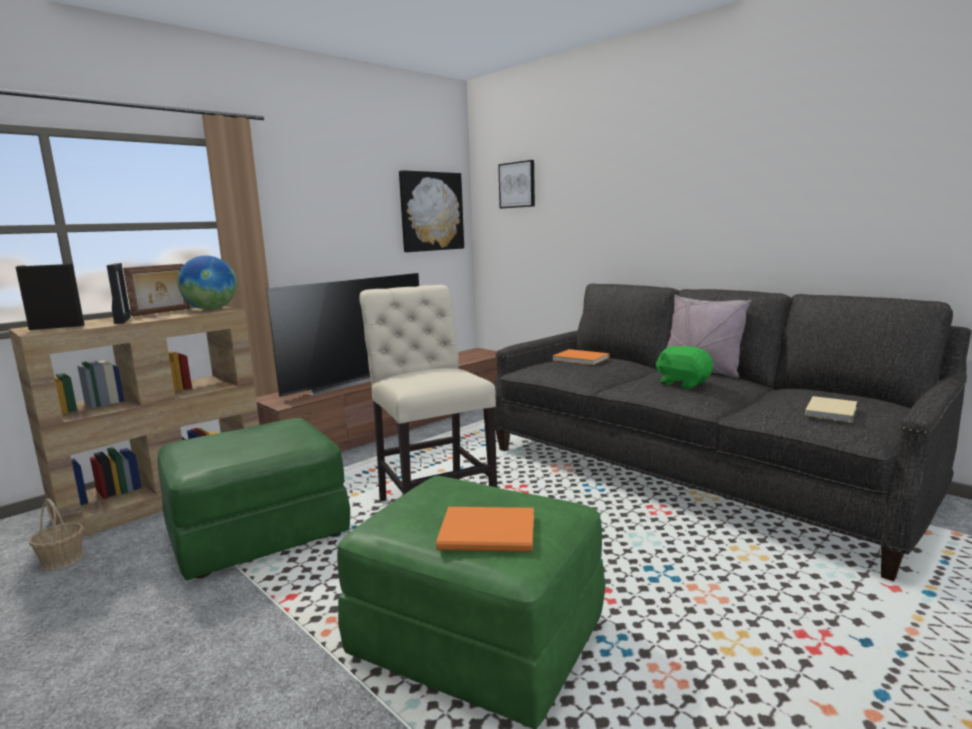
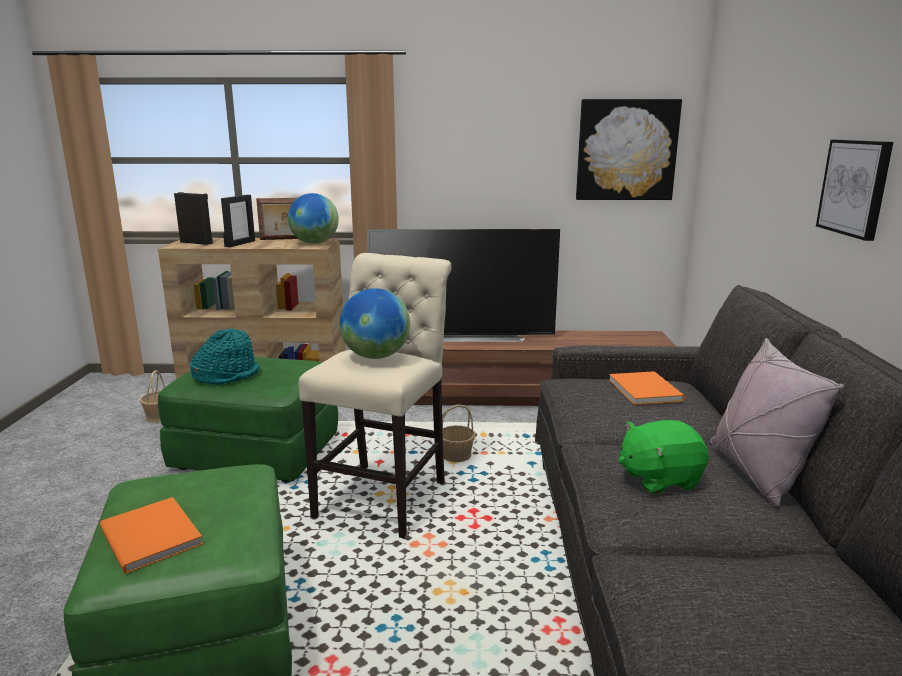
camera: 45 degrees right, 5 degrees up
picture [498,160,535,208] -> picture moved to [816,140,893,241]
green plush toy [656,346,713,389] -> green plush toy turned 105 degrees counterclockwise [618,420,709,494]
beige book [805,396,857,422] -> none
none -> turquoise hat [190,328,260,385]
none -> globe [339,288,410,359]
none -> basket [442,405,476,462]

